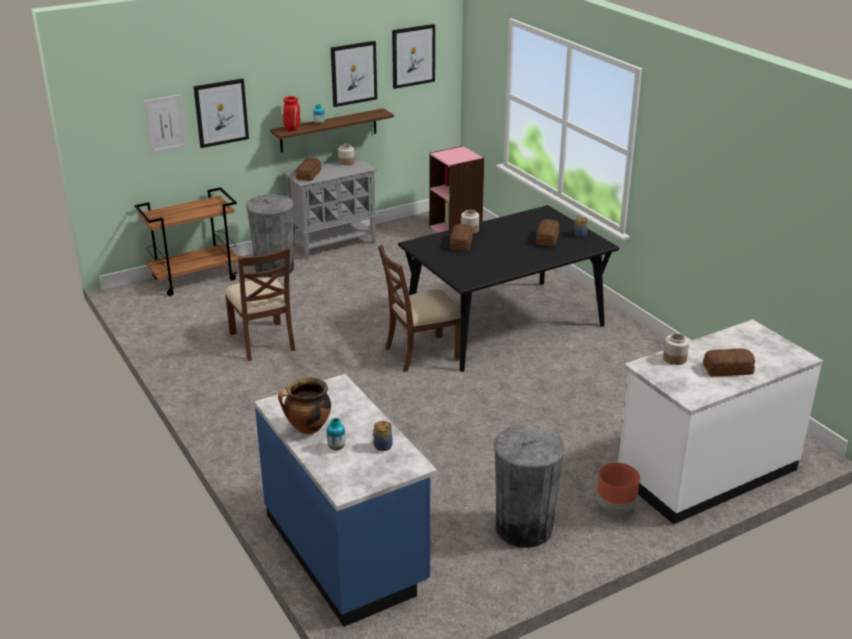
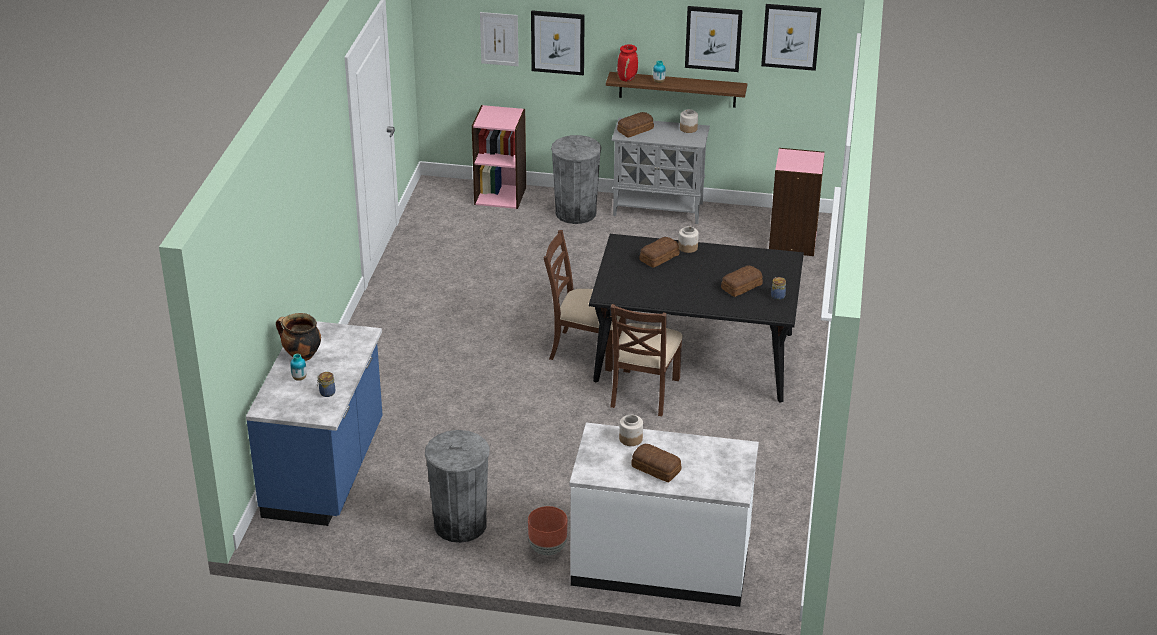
camera: 40 degrees right, 5 degrees up
brown cart [135,187,238,296] -> pink bookcase [472,105,526,209]
brown chair [224,247,295,361] -> brown chair moved to [610,304,683,416]

